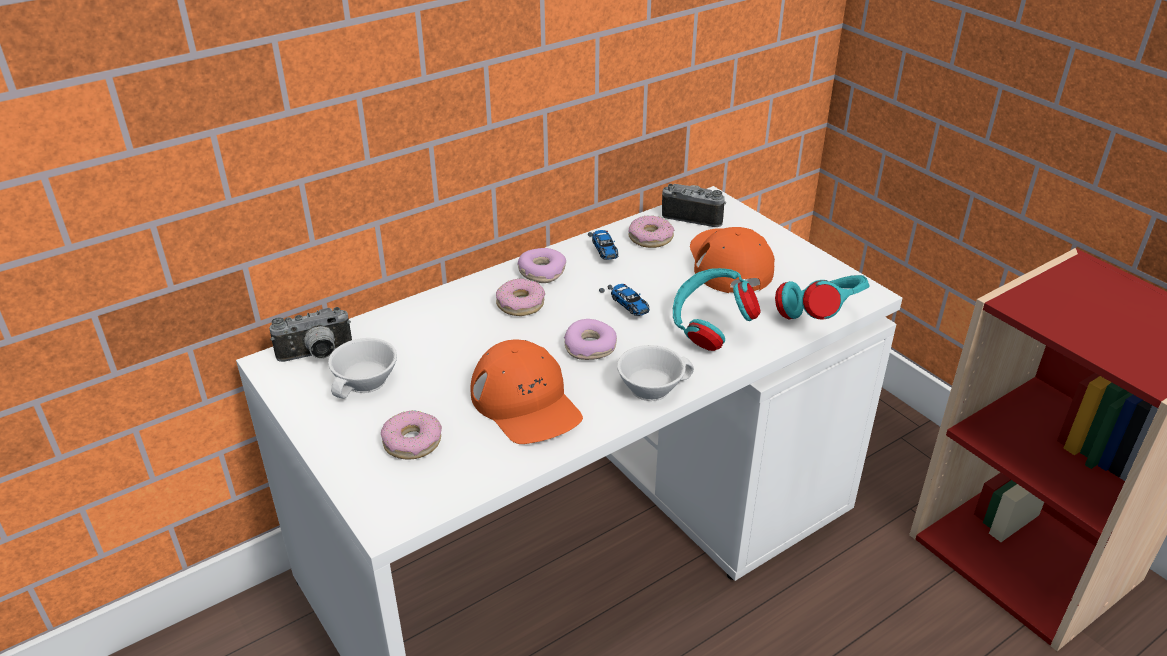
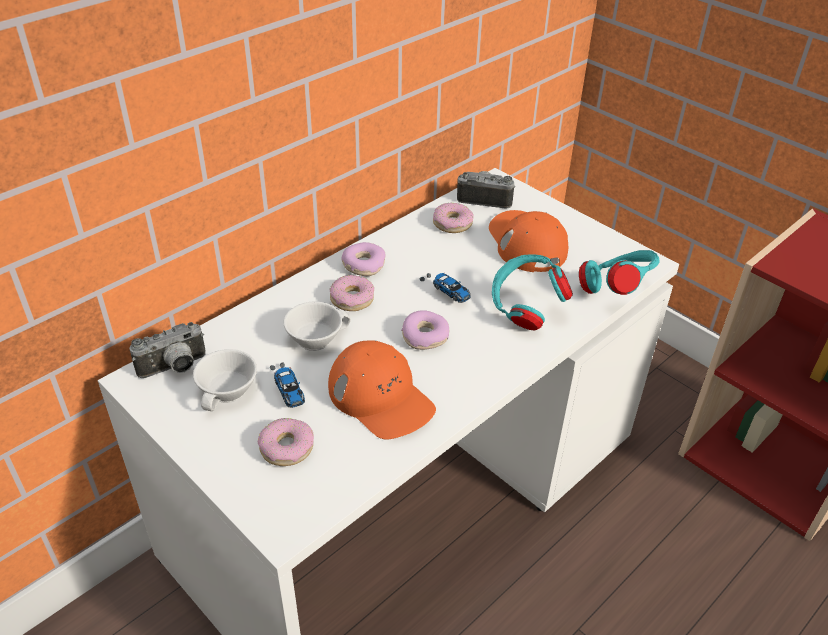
camera: 10 degrees left, 5 degrees up
toy car [588,230,618,260] -> toy car moved to [270,362,305,408]
white cup [617,345,694,401] -> white cup moved to [283,302,351,351]

